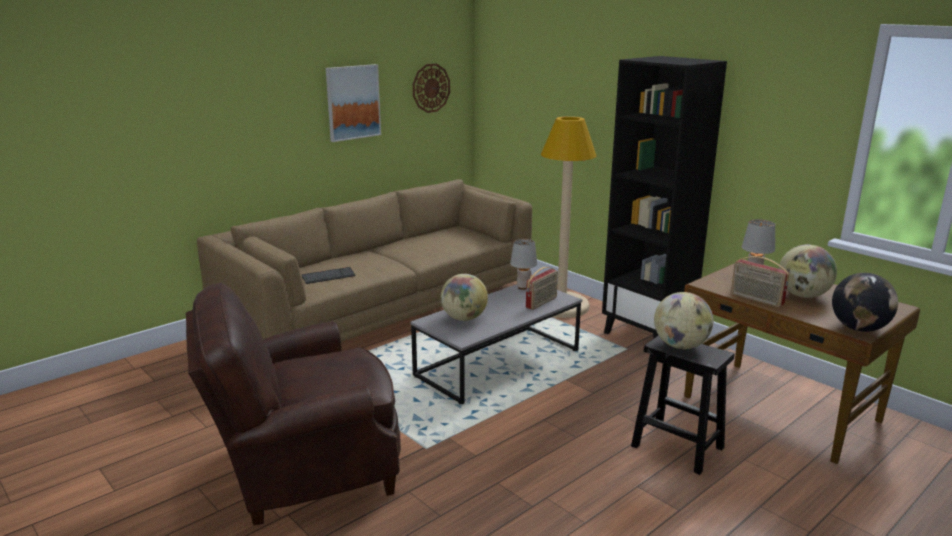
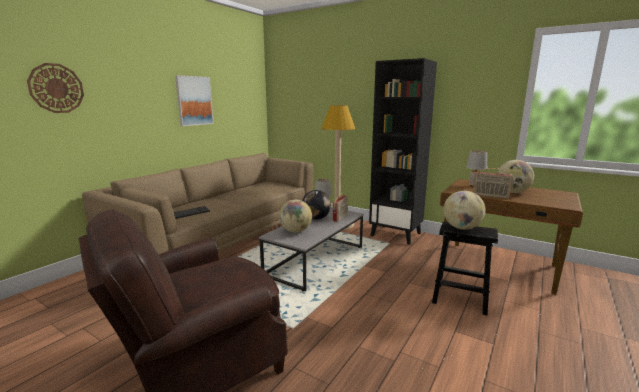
camera: 15 degrees left, 5 degrees down
wall clock [413,63,450,113] -> wall clock moved to [27,63,84,113]
globe [832,273,898,332] -> globe moved to [302,190,331,220]

